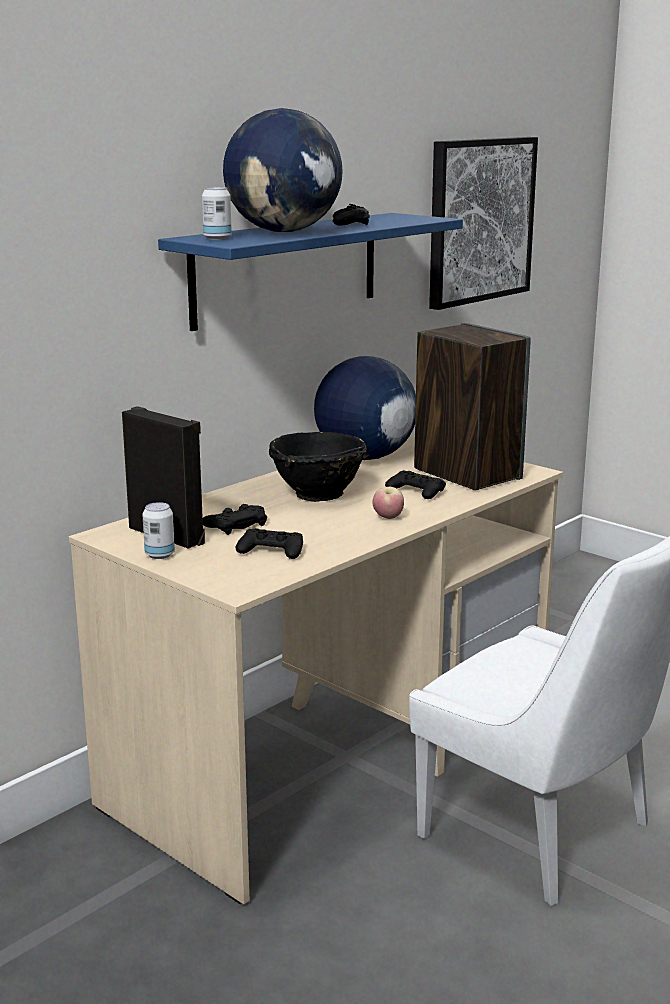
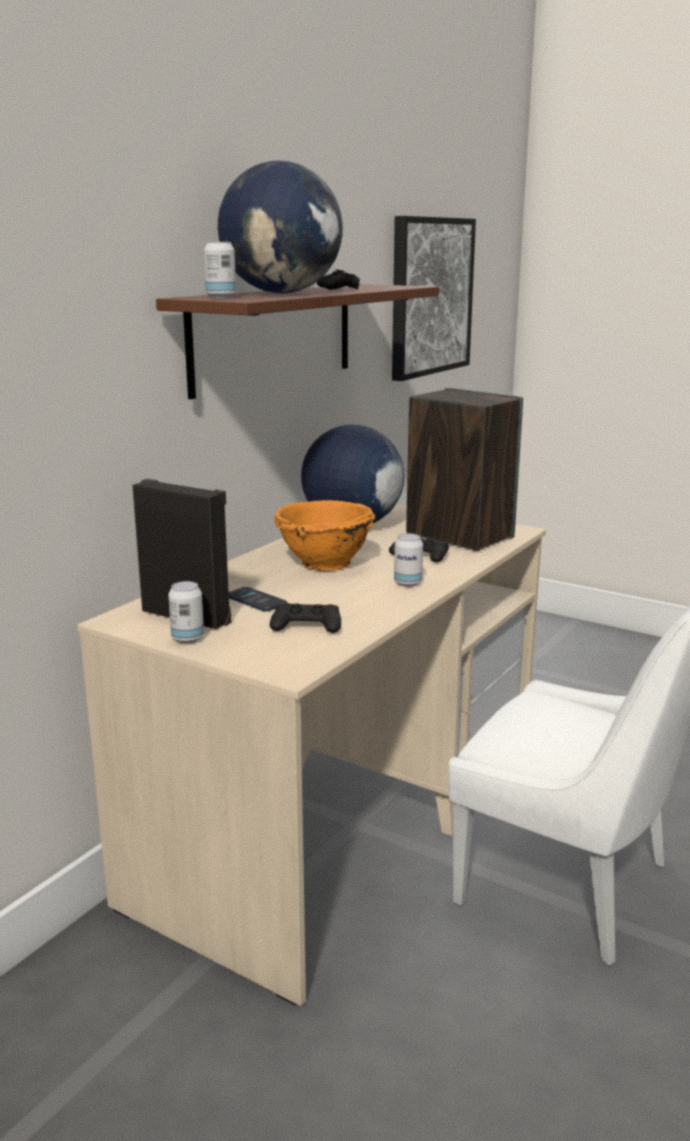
camera: 10 degrees left, 0 degrees up
blue shelf [158,213,463,331] -> brown shelf [156,284,439,399]
black game controller [203,504,267,535] -> phone [229,587,287,612]
black bowl [269,432,367,502] -> orange bowl [274,500,375,571]
apple [373,487,404,519] -> can [394,534,423,587]

